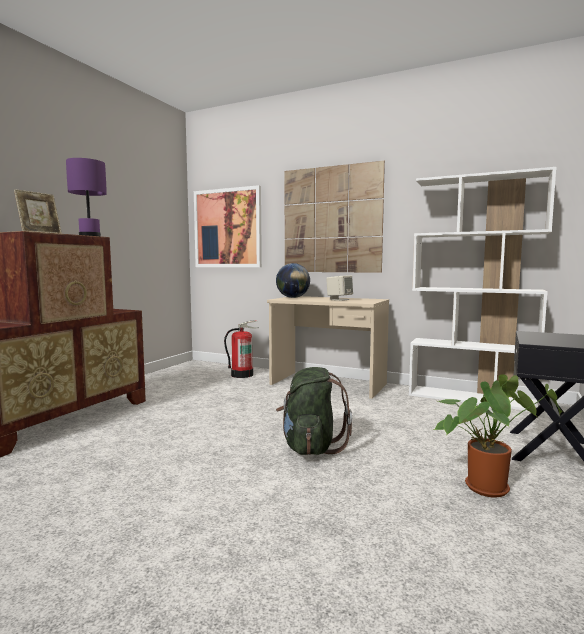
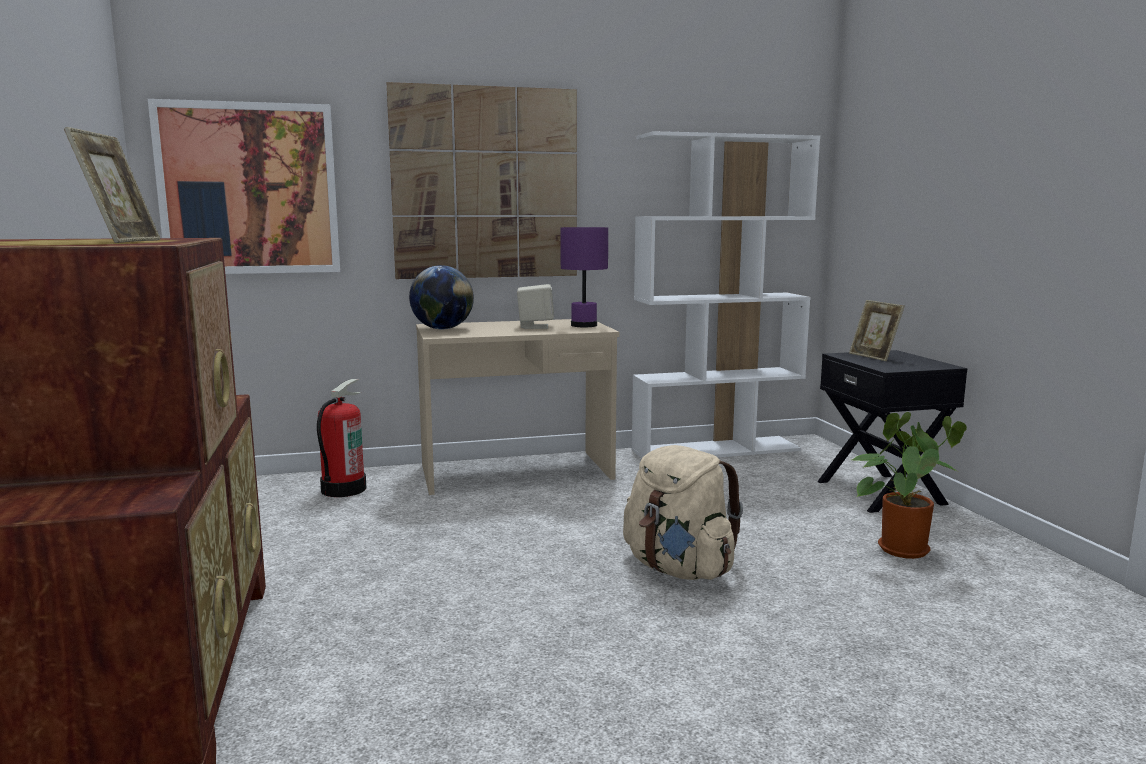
camera: 40 degrees left, 5 degrees up
purple table lamp [66,158,107,236] -> purple table lamp moved to [560,227,608,327]
green backpack [276,367,352,455] -> beige backpack [623,445,743,580]
none -> picture frame [849,300,905,361]

